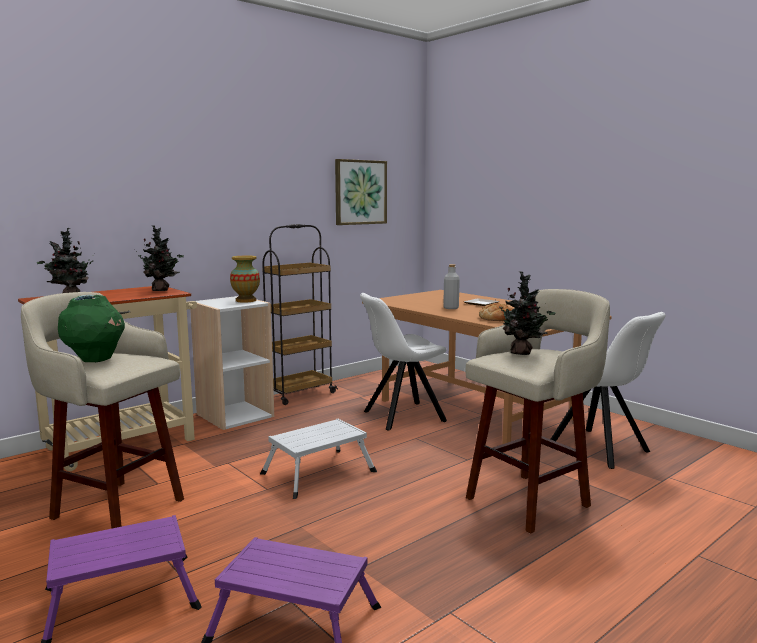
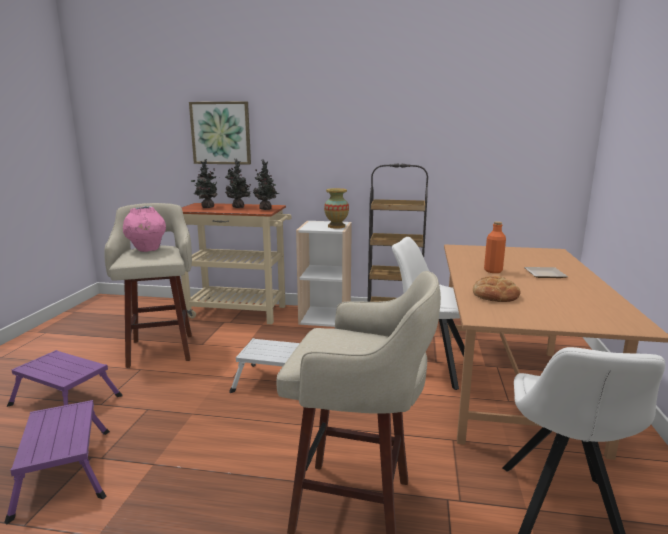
camera: 50 degrees right, 5 degrees up
green vase [58,295,125,362] -> pink vase [123,206,166,252]
picture [335,159,387,225] -> picture moved to [189,101,251,165]
grey bottle [443,264,460,309] -> orange bottle [484,221,506,273]
potted plant [495,271,556,355] -> potted plant moved to [225,159,251,208]

